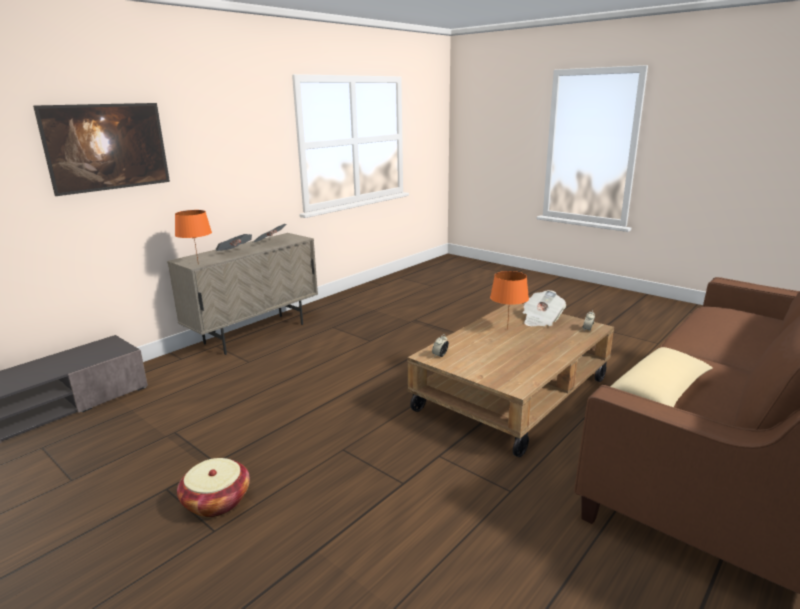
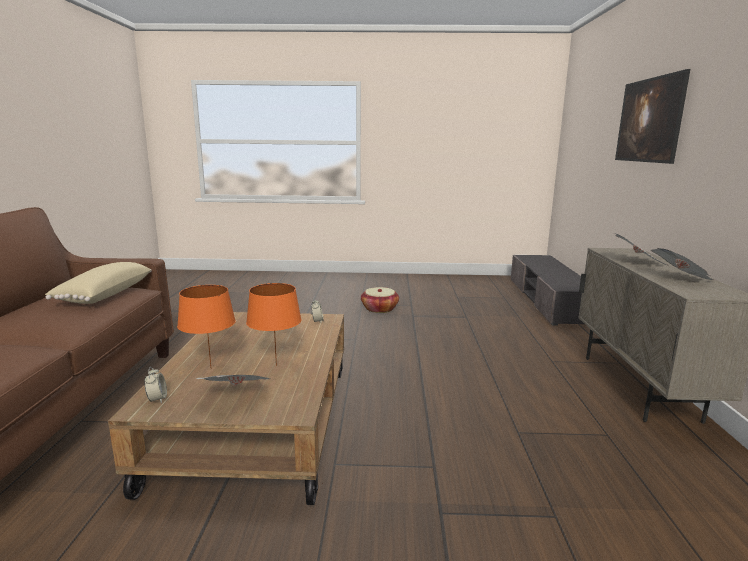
camera: 140 degrees right, 5 degrees down
orange table lamp [175,210,212,264] -> orange table lamp moved to [177,285,236,367]

